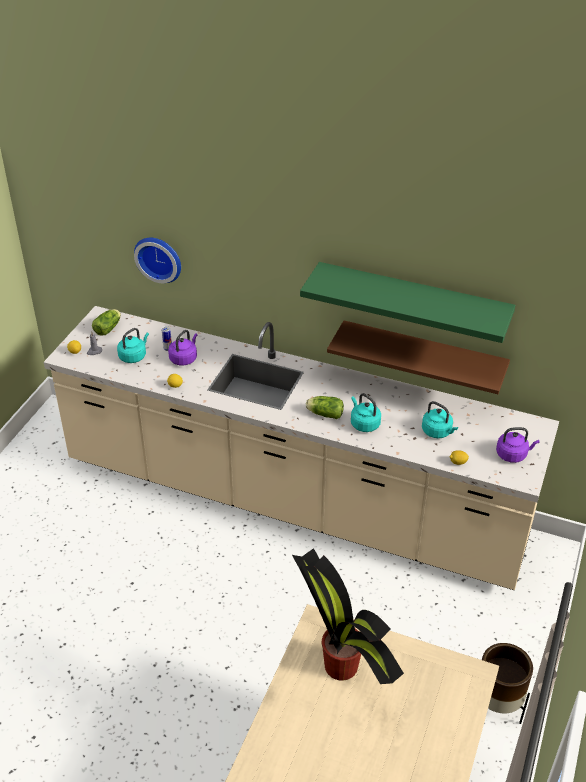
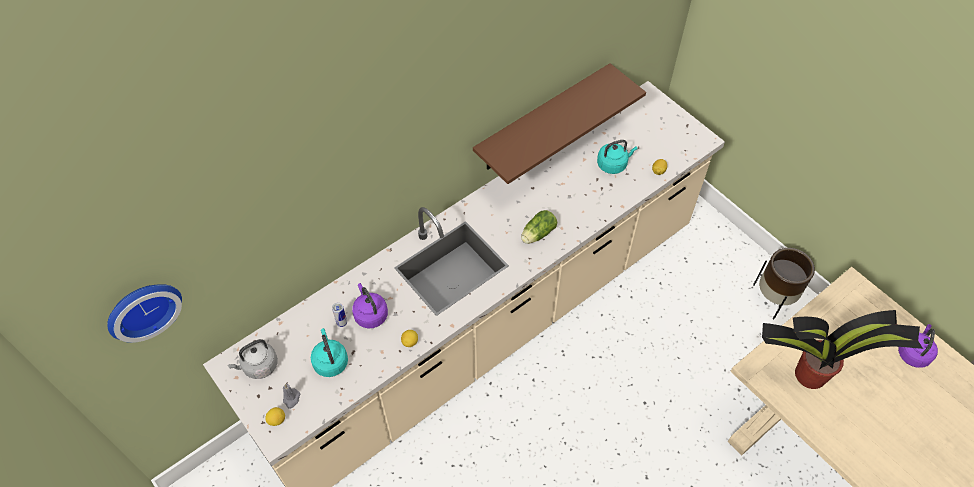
camera: 60 degrees left, 15 degrees up
lettuce [92,309,121,336] -> grey kettle [228,339,278,379]
wall clock [134,238,181,283] -> wall clock moved to [107,284,182,343]
green shelf [300,262,515,343] -> none
turquoise kettle [351,393,381,432] -> none
purple kettle [496,427,540,463] -> purple kettle moved to [898,324,938,368]

